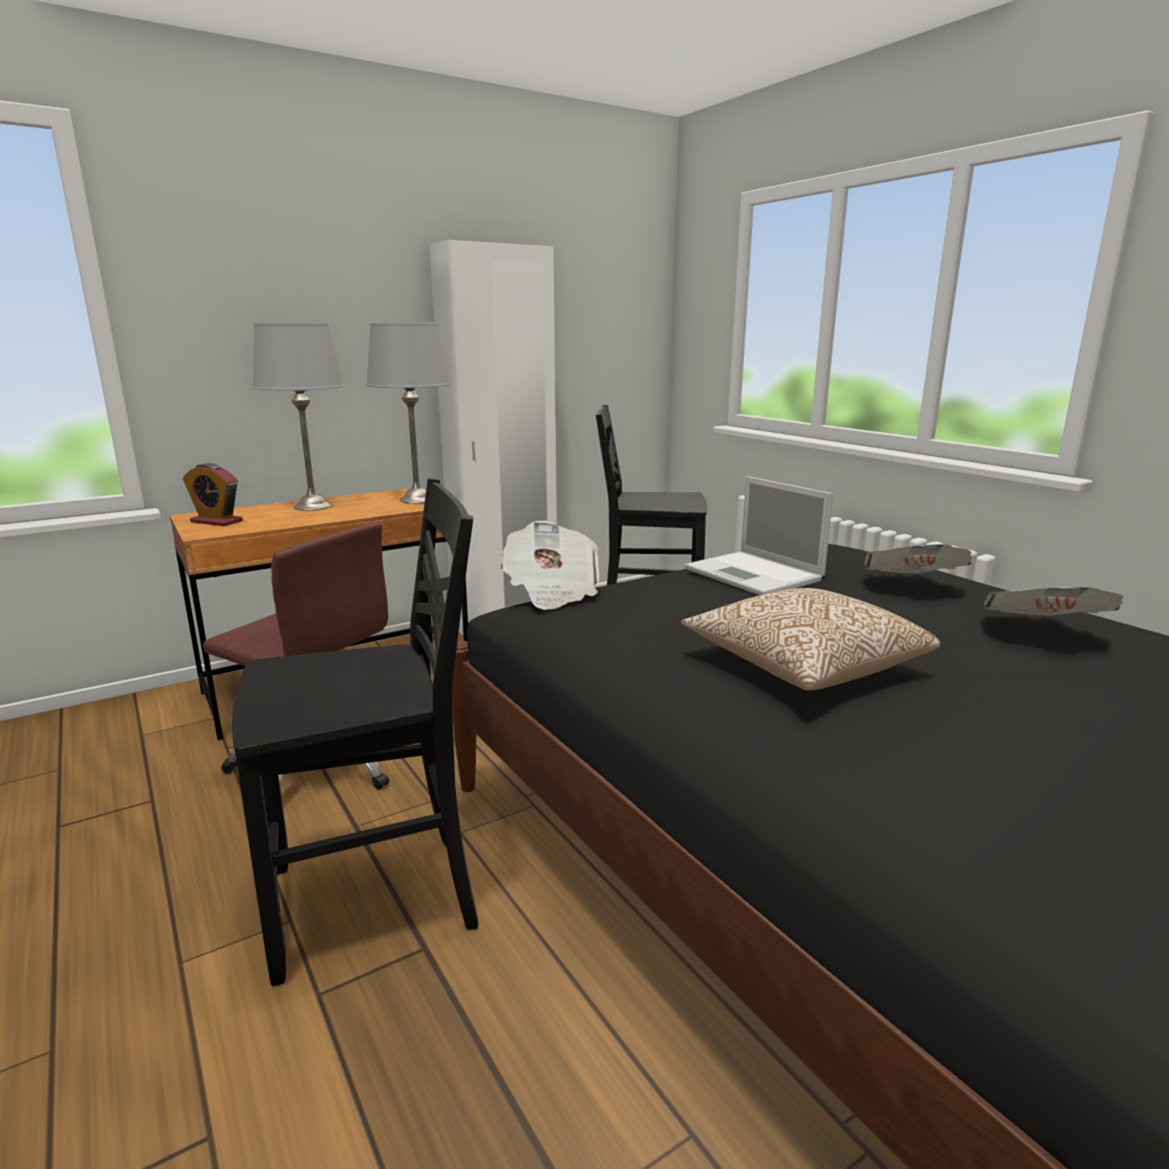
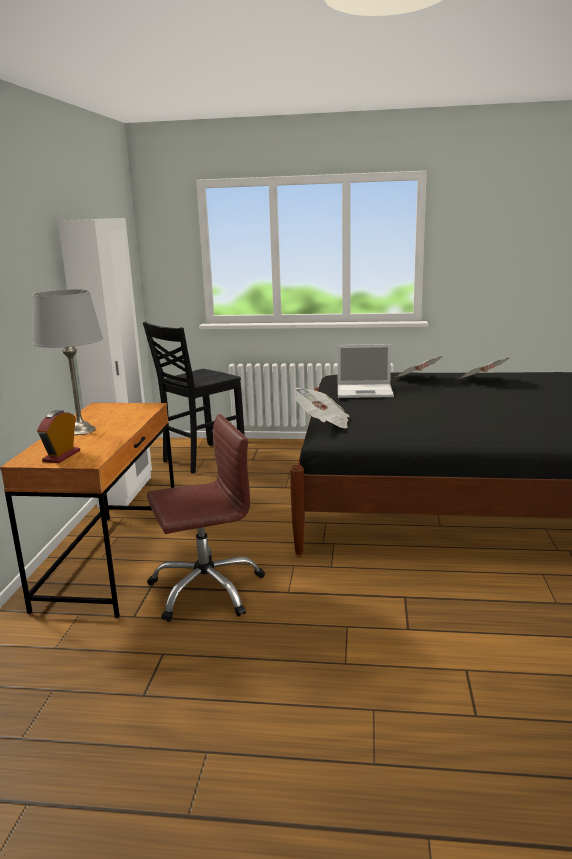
camera: 50 degrees left, 0 degrees up
alarm clock [183,463,243,526] -> alarm clock turned 135 degrees clockwise [37,410,80,463]
black chair [232,478,479,986] -> none
grey table lamp [366,323,451,504] -> none
pillow [681,588,940,691] -> none

